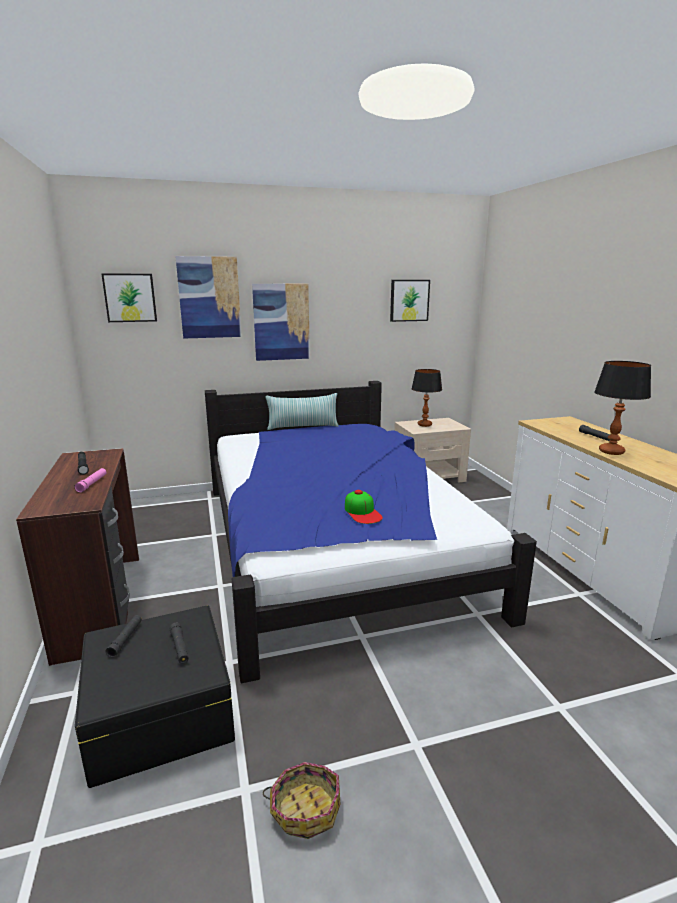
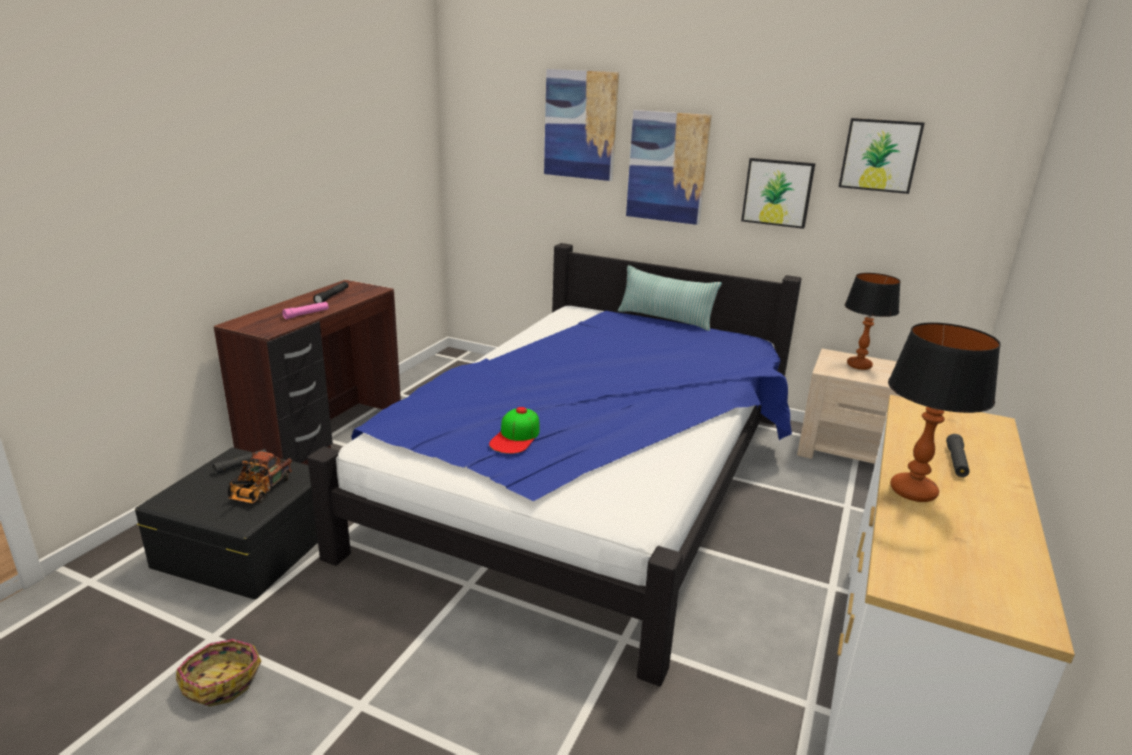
camera: 40 degrees right, 5 degrees up
picture [102,274,157,322] -> picture moved to [741,158,815,229]
black flashlight [170,623,189,664] -> toy truck [228,451,292,503]

